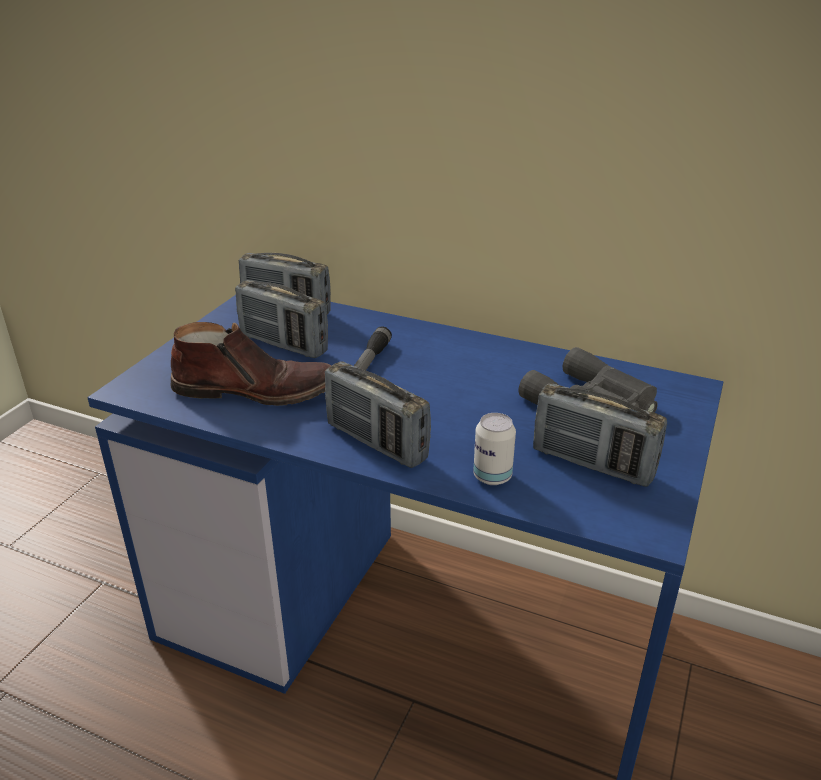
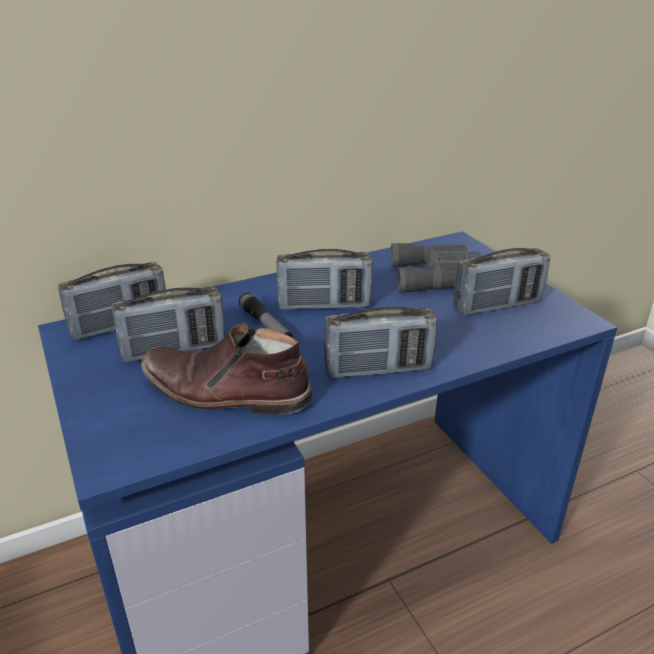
camera: 50 degrees left, 0 degrees up
brown boot [171,322,331,406] -> brown boot turned 120 degrees counterclockwise [141,323,313,415]
can [473,413,516,485] -> none
none -> radio [277,249,373,310]

